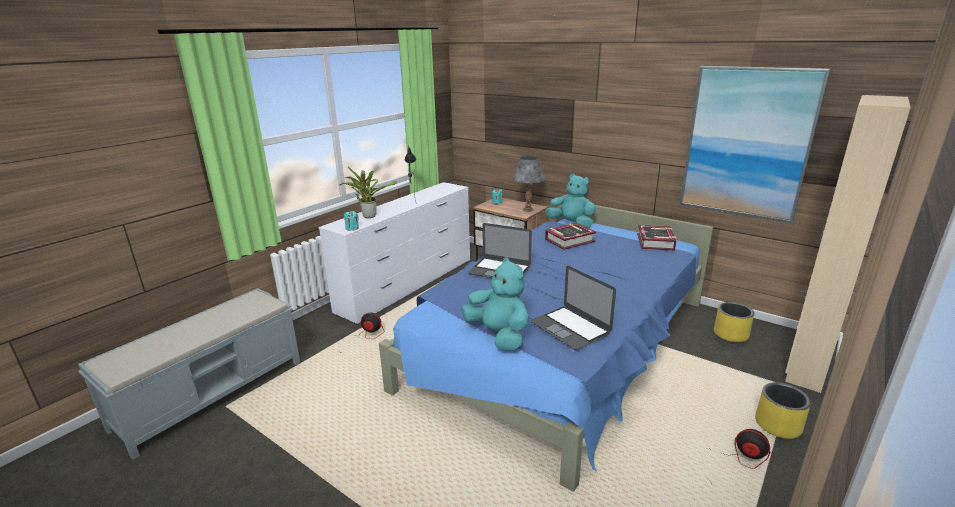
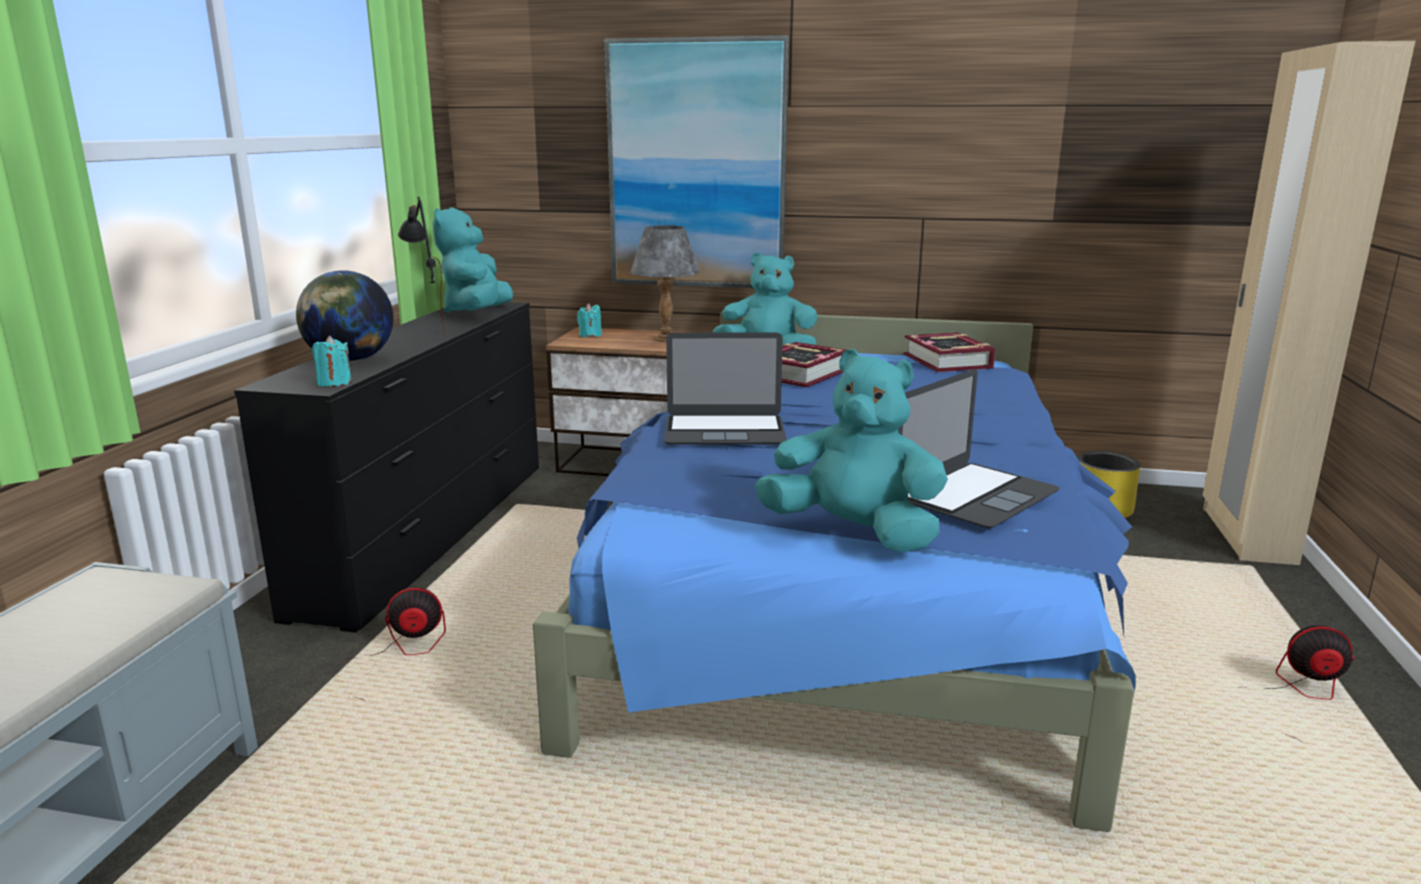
camera: 25 degrees left, 5 degrees down
white dresser [319,182,470,324] -> black dresser [234,302,539,633]
potted plant [340,167,397,218] -> globe [296,270,394,362]
laptop [531,266,616,350] -> laptop turned 75 degrees counterclockwise [898,369,1060,528]
picture [680,66,830,223] -> picture moved to [605,35,789,288]
yellow planter [755,382,811,439] -> none
none -> turquoise plush toy [432,207,513,313]

